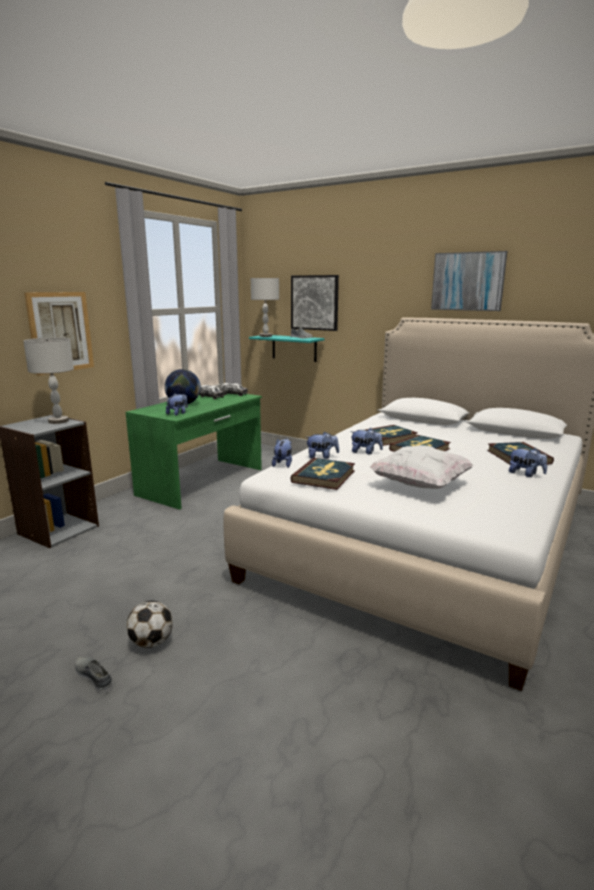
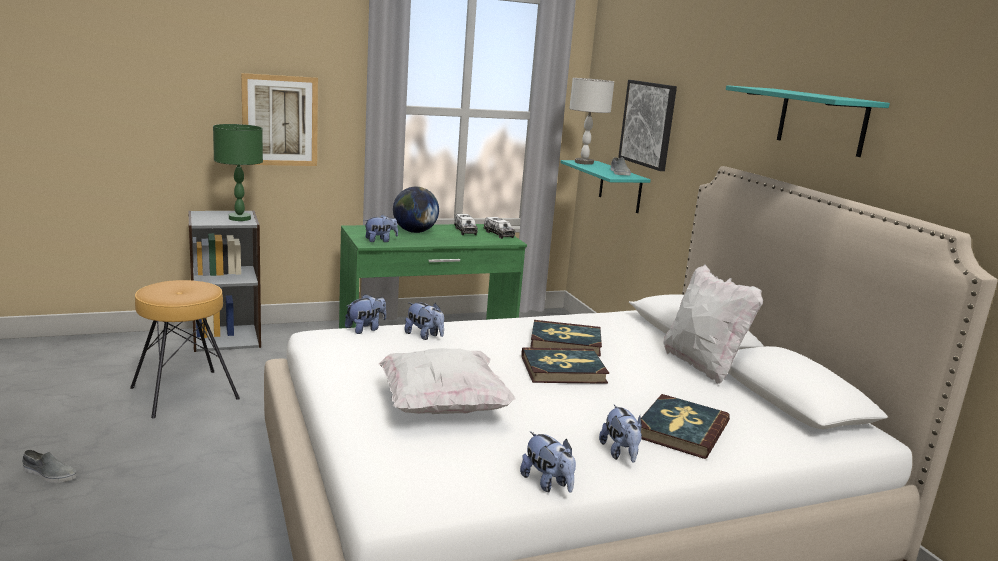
camera: 35 degrees right, 0 degrees up
grey table lamp [23,338,74,424] -> green table lamp [213,124,263,221]
grey shoe [75,657,113,693] -> grey shoe turned 120 degrees clockwise [22,450,77,483]
football [127,601,173,648] -> none
book [290,458,355,490] -> none
plush toy [350,428,383,454] -> plush toy moved to [520,431,576,493]
picture [431,251,507,311] -> turquoise shelf [726,85,890,157]
none -> brown stool [130,280,240,418]
none -> white pillow [663,264,763,384]

